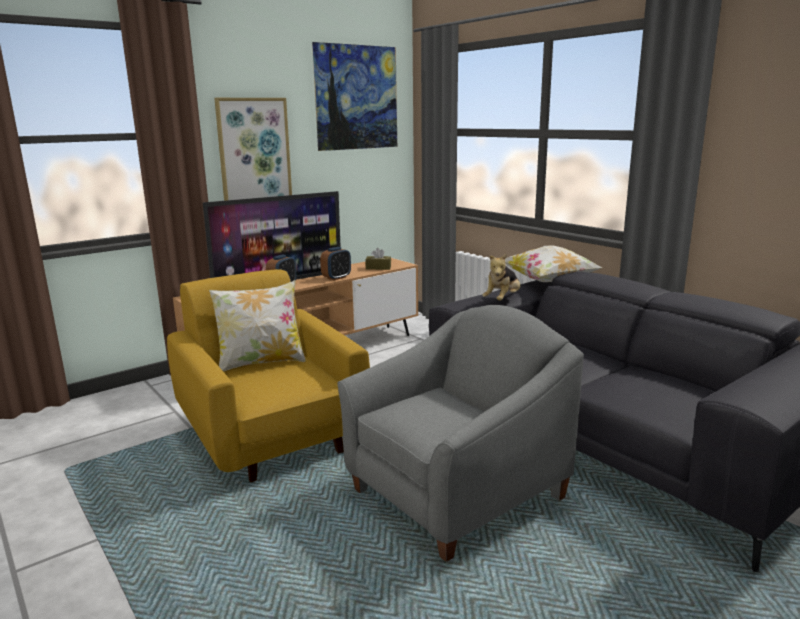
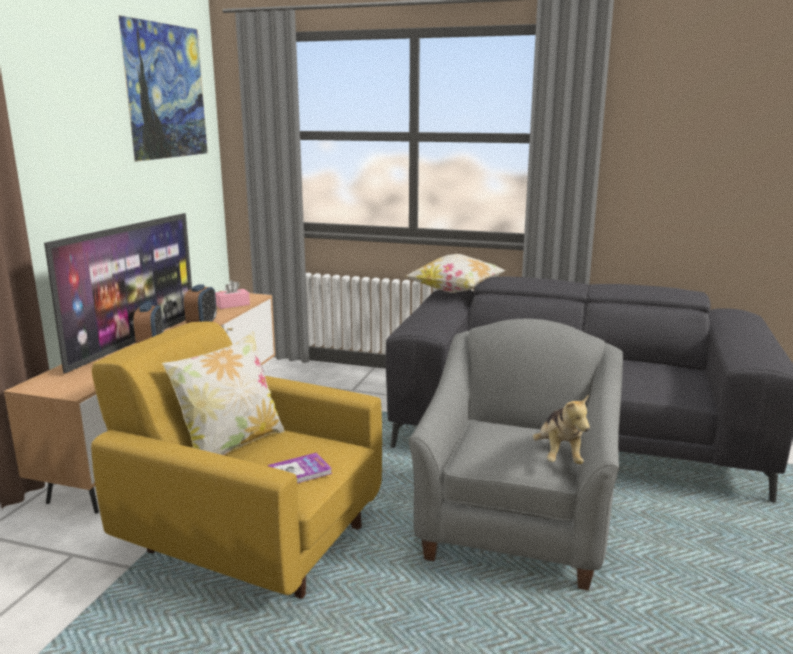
camera: 35 degrees left, 0 degrees up
picture [214,98,292,201] -> none
brown tissue box [365,248,391,270] -> pink tissue box [215,280,250,309]
plush toy [482,254,520,300] -> plush toy moved to [533,394,590,464]
none -> book [268,453,332,483]

